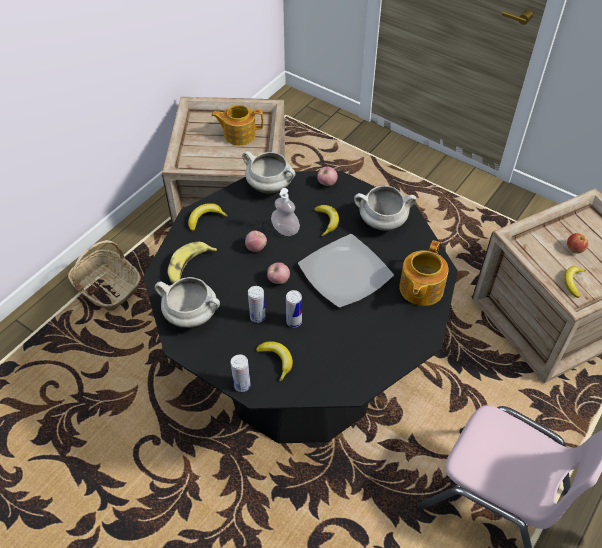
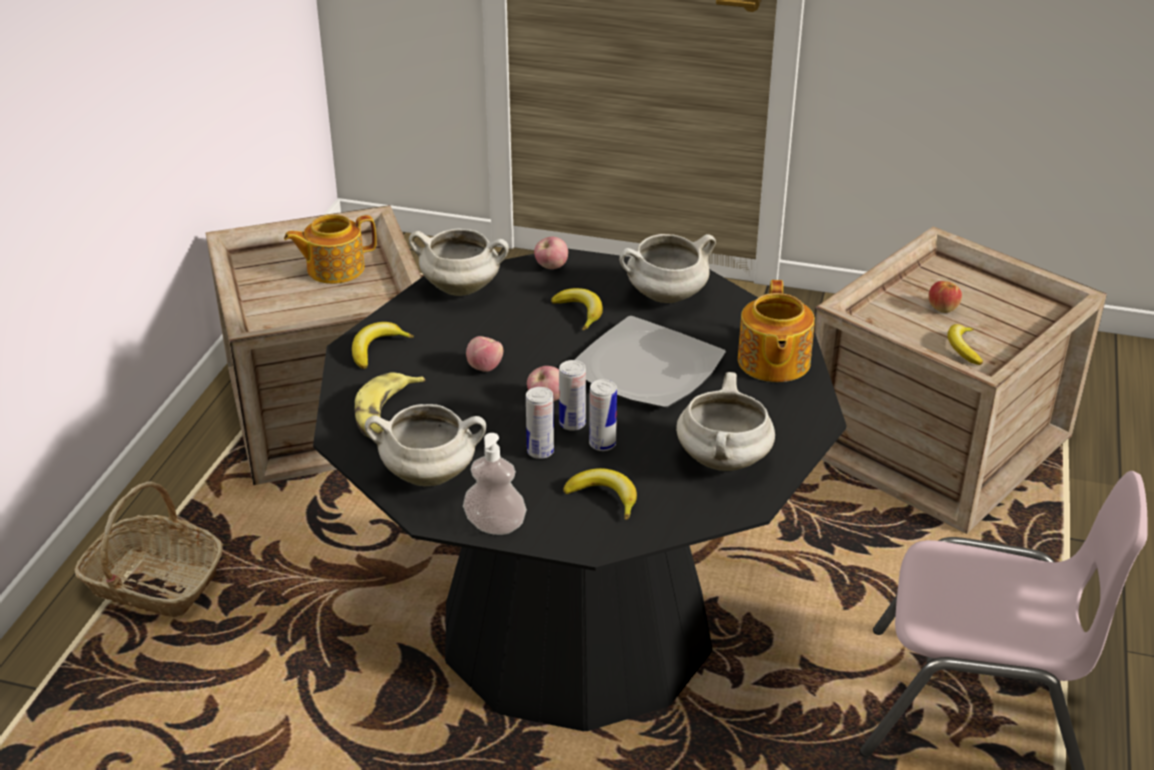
camera: 20 degrees left, 15 degrees down
can [231,354,251,392] -> can moved to [559,360,586,431]
soap dispenser [271,188,300,236] -> soap dispenser moved to [463,433,527,535]
none -> white cooking pot [676,372,775,471]

